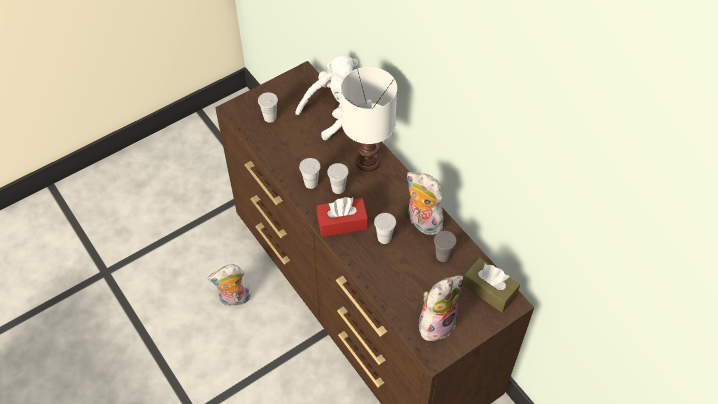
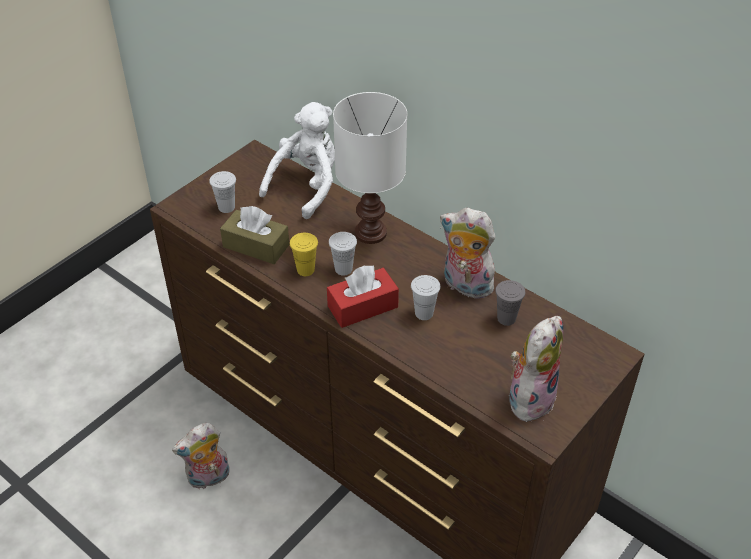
camera: 15 degrees left, 10 degrees down
white cup [299,158,320,189] -> yellow cup [290,233,318,276]
brown tissue box [463,258,520,313] -> brown tissue box moved to [220,206,289,264]

